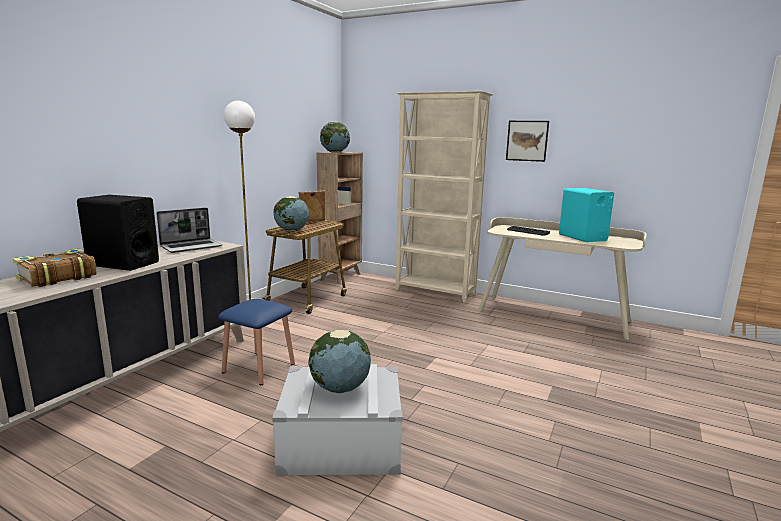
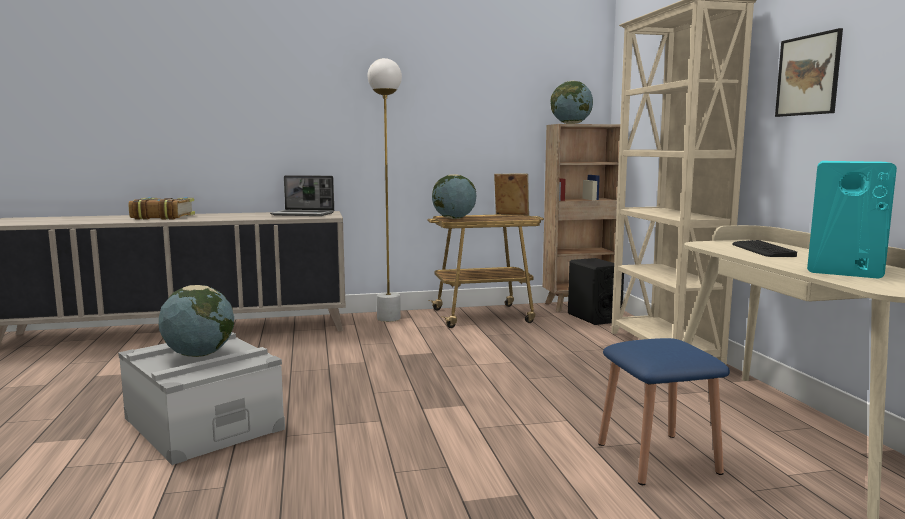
camera: 50 degrees right, 5 degrees down
black speaker [77,195,159,271] -> black speaker moved to [568,258,624,325]
blue stool [218,299,295,385] -> blue stool moved to [598,338,730,485]

